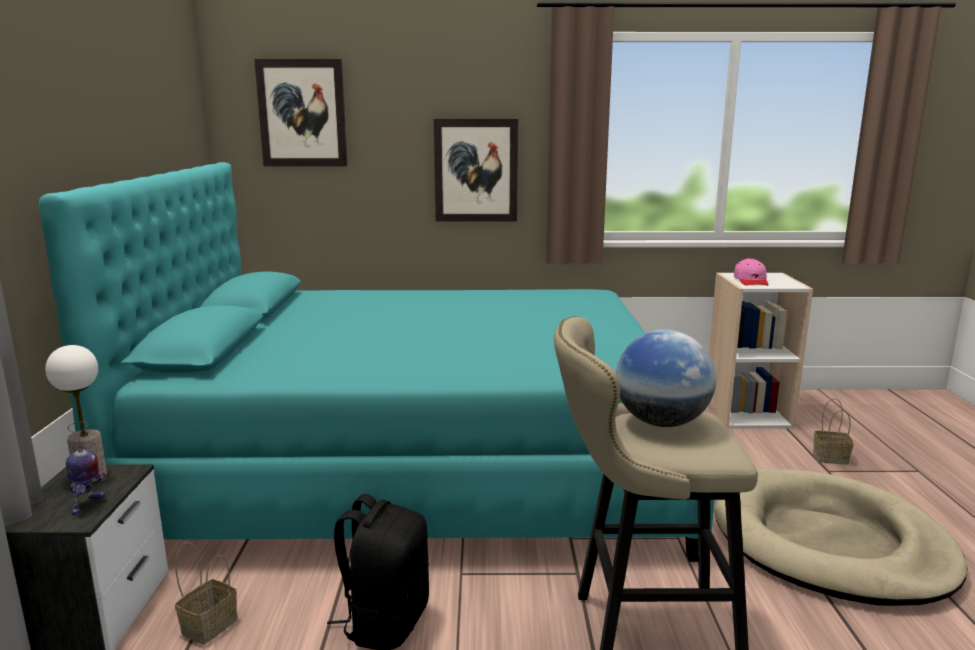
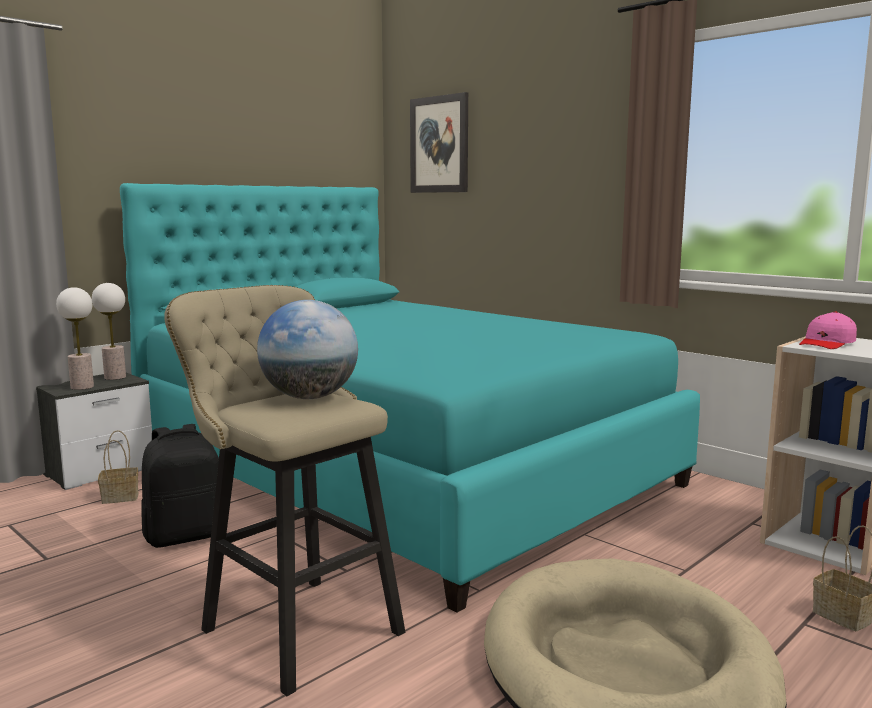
camera: 45 degrees right, 5 degrees down
toy robot [66,421,107,516] -> table lamp [56,287,94,390]
picture [434,119,518,222] -> none

